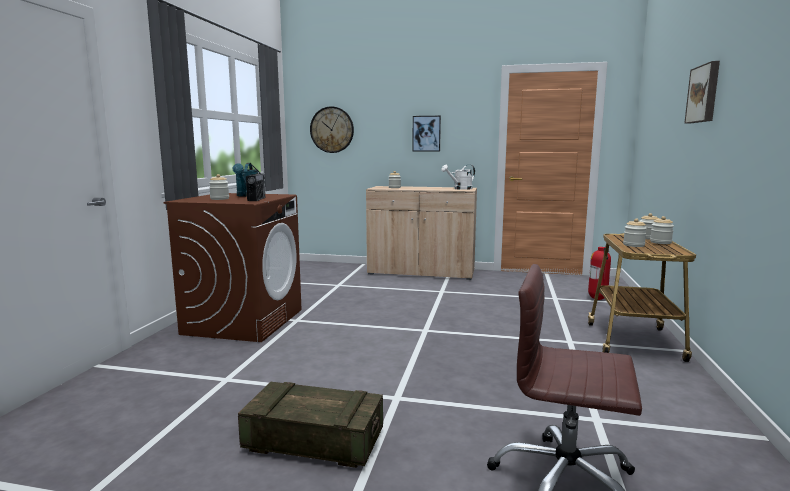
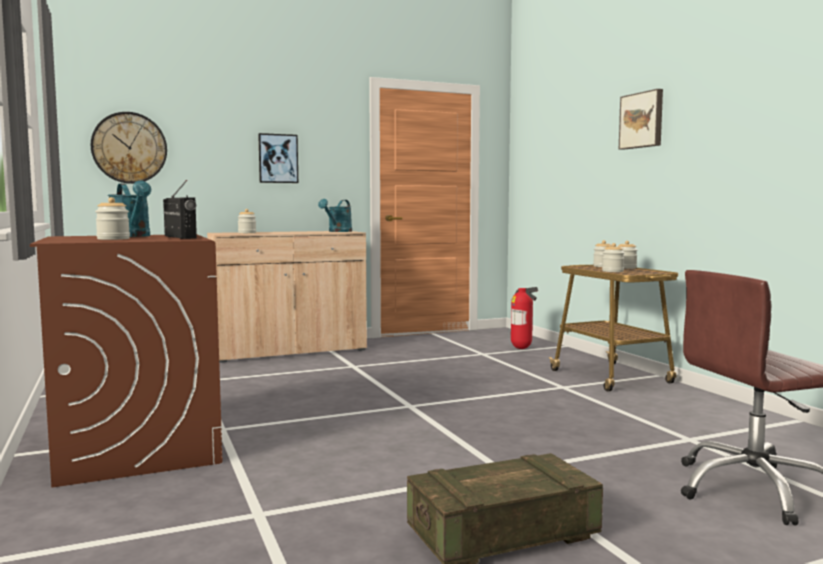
camera: 35 degrees left, 5 degrees down
white watering can [441,165,475,190] -> turquoise watering can [318,199,352,232]

